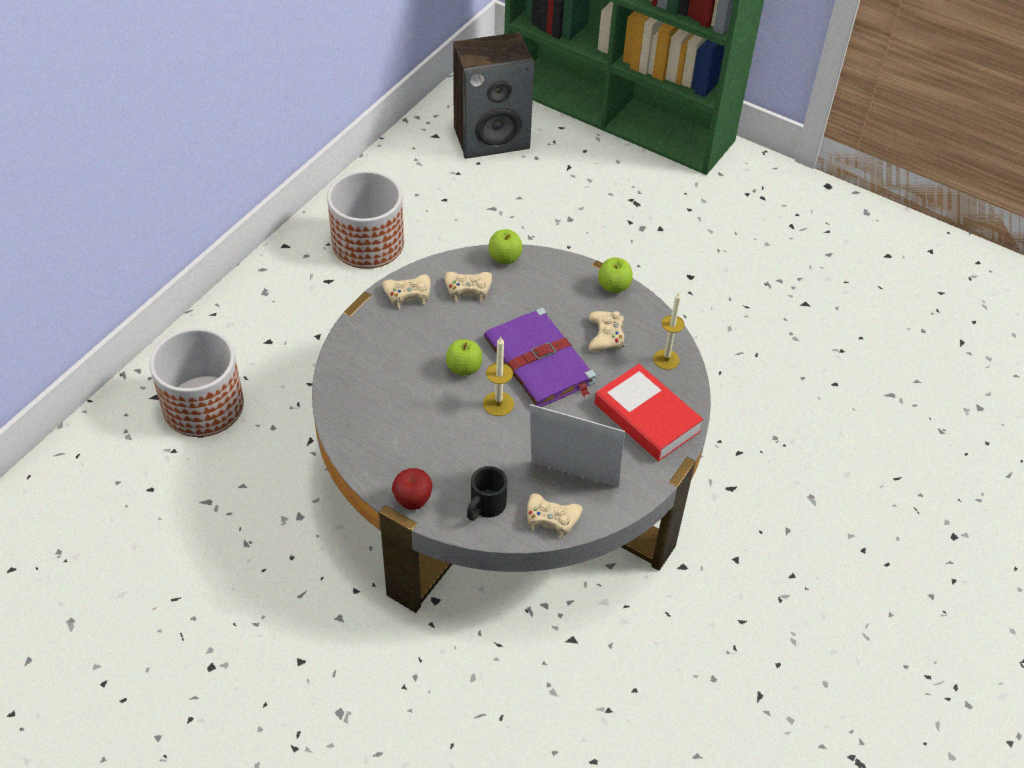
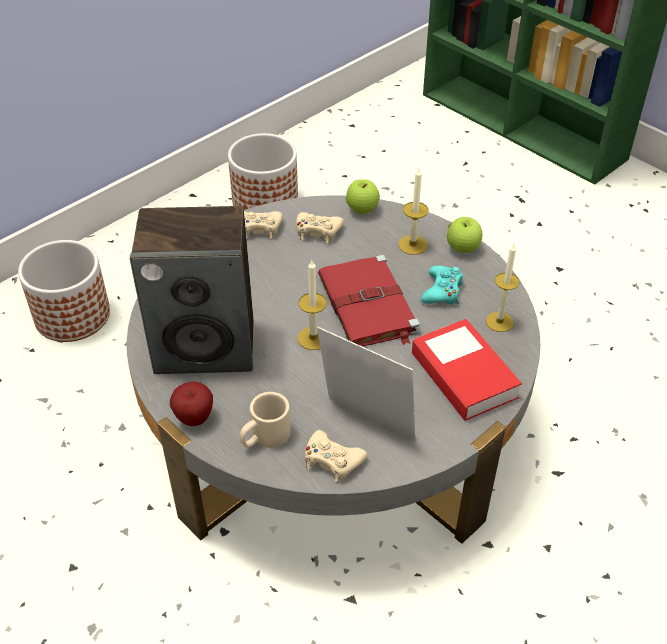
camera: 15 degrees right, 5 degrees down
apple [446,339,482,376] -> none
speaker [453,32,534,159] -> speaker moved to [130,206,253,374]
black mug [467,466,508,521] -> beige mug [240,392,291,448]
purple book [484,307,596,407] -> red book [318,255,420,346]
beige game controller [589,311,624,352] -> turquoise game controller [421,266,463,305]
none -> candle [398,168,429,255]

